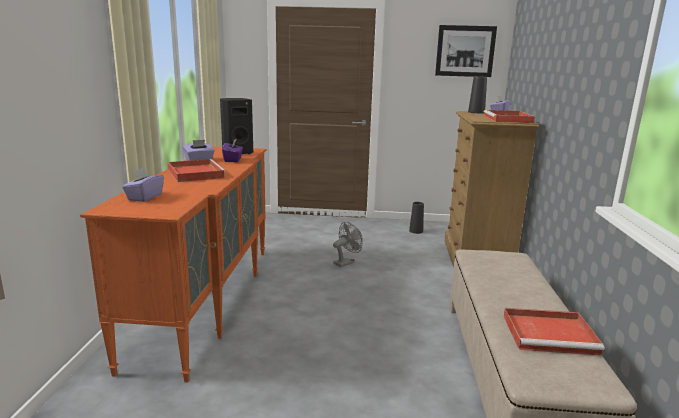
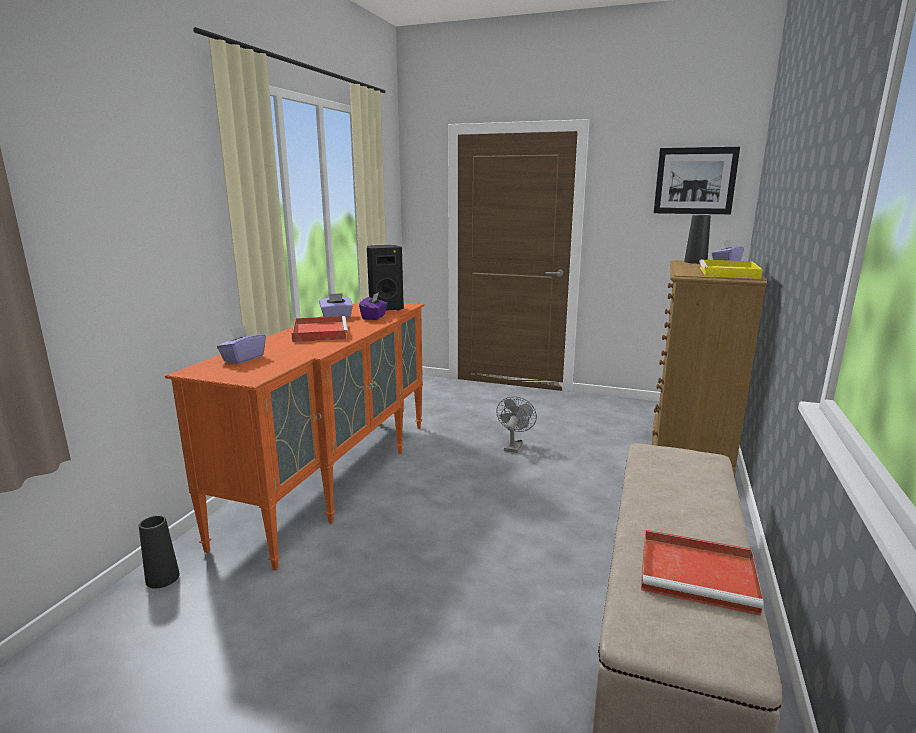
camera: 15 degrees right, 0 degrees up
grey fan [333,222,362,267] -> grey fan turned 45 degrees counterclockwise [496,396,537,453]
black vase [409,202,424,234] -> black vase moved to [139,515,180,589]
red tray [484,110,535,123] -> yellow tray [699,259,763,279]

